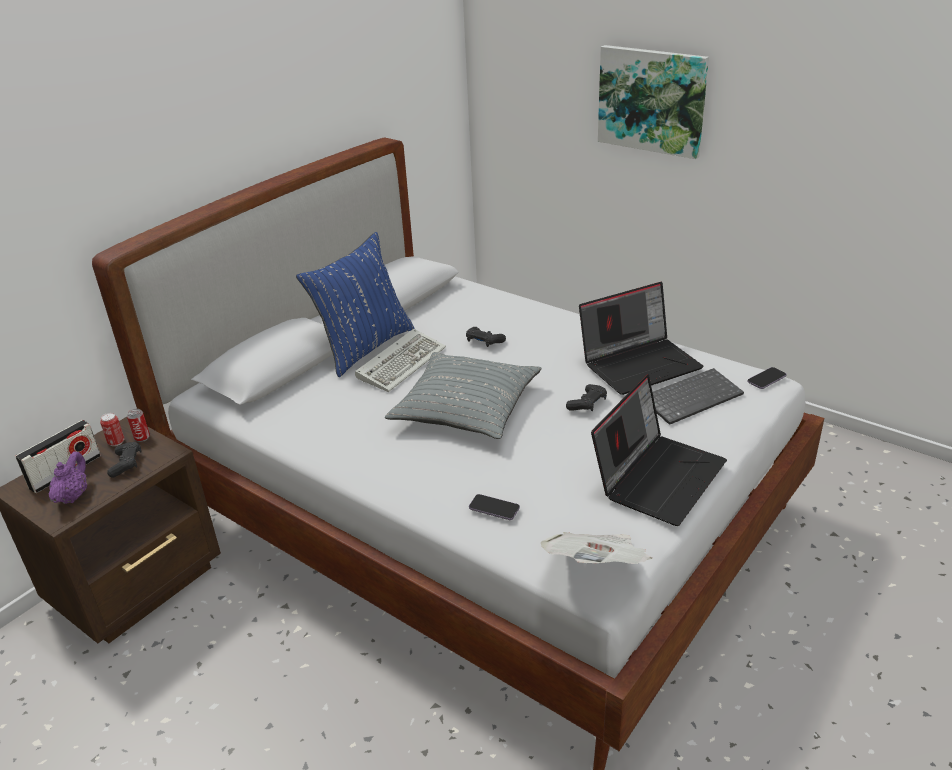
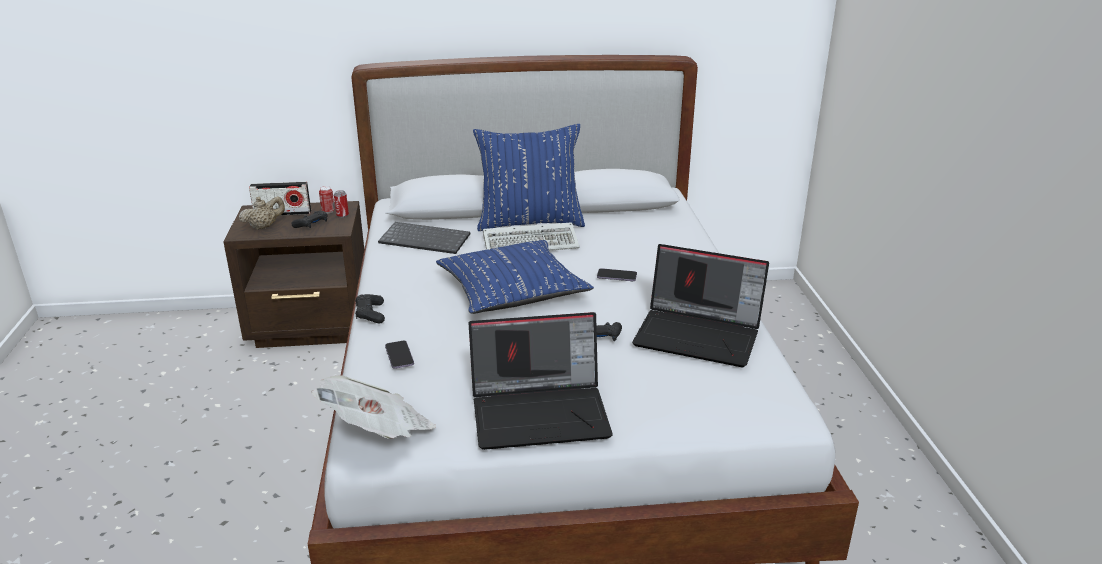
camera: 45 degrees right, 5 degrees down
purple teapot [49,451,87,504] -> beige teapot [239,196,285,230]
grey pillow [385,352,541,439] -> blue pillow [436,240,594,314]
black game controller [466,327,506,347] -> black game controller moved to [355,294,385,324]
picture [598,45,709,159] -> none
keyboard [653,368,744,425] -> keyboard moved to [378,222,471,254]
phone [747,367,787,389] -> phone moved to [597,268,637,282]

